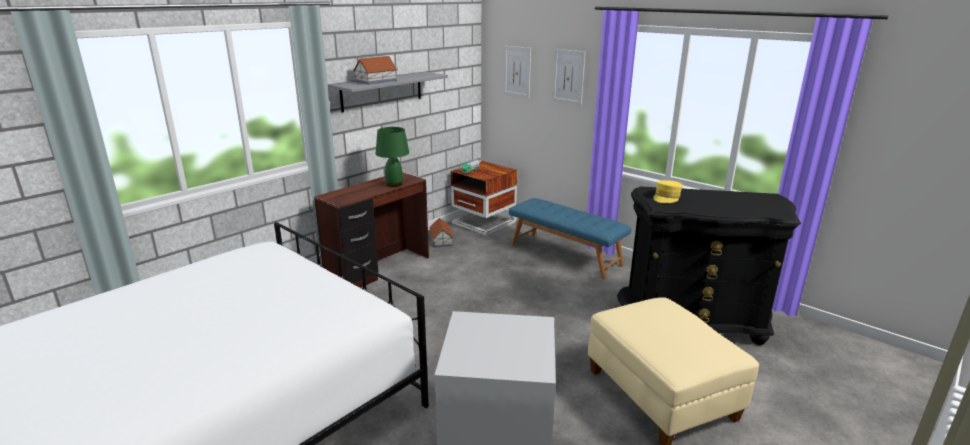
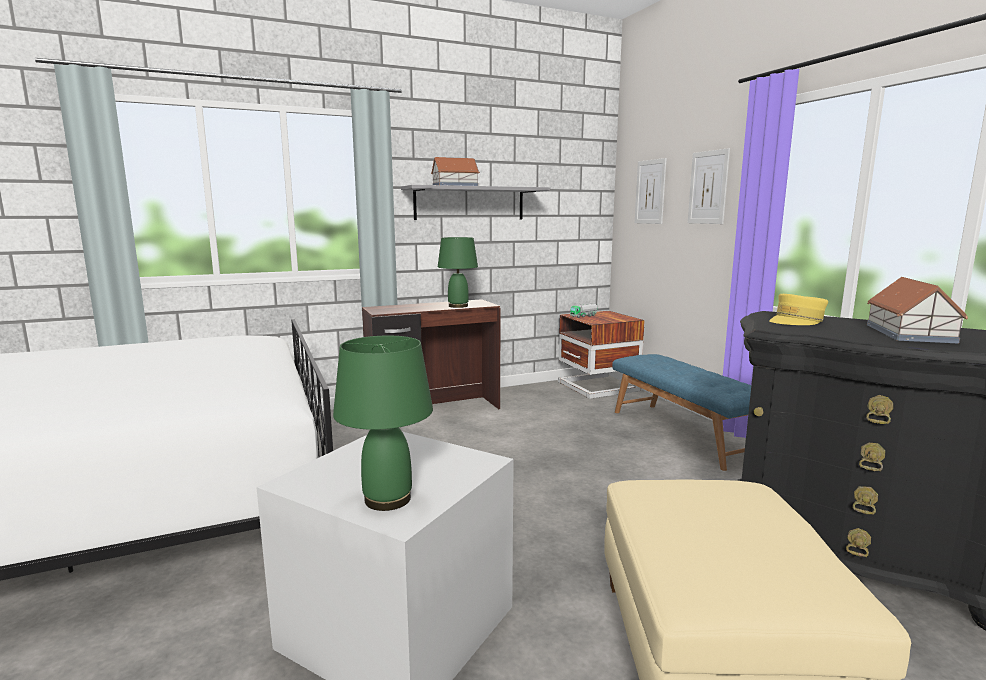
camera: 25 degrees right, 10 degrees down
toy house [430,217,453,248] -> toy house moved to [867,277,968,344]
none -> green table lamp [333,336,433,511]

